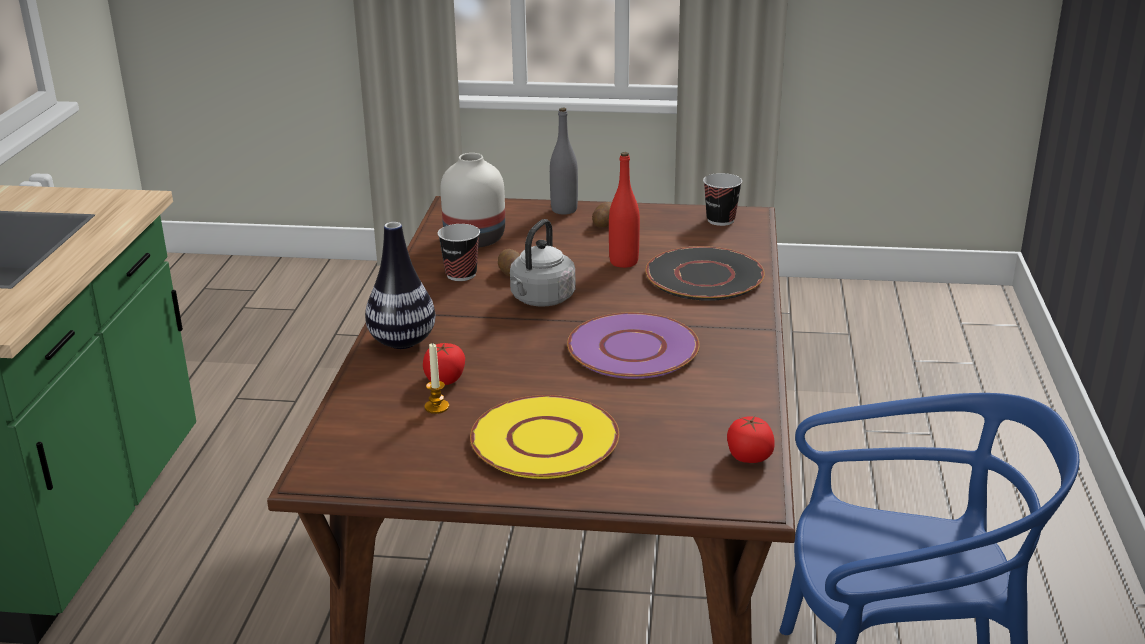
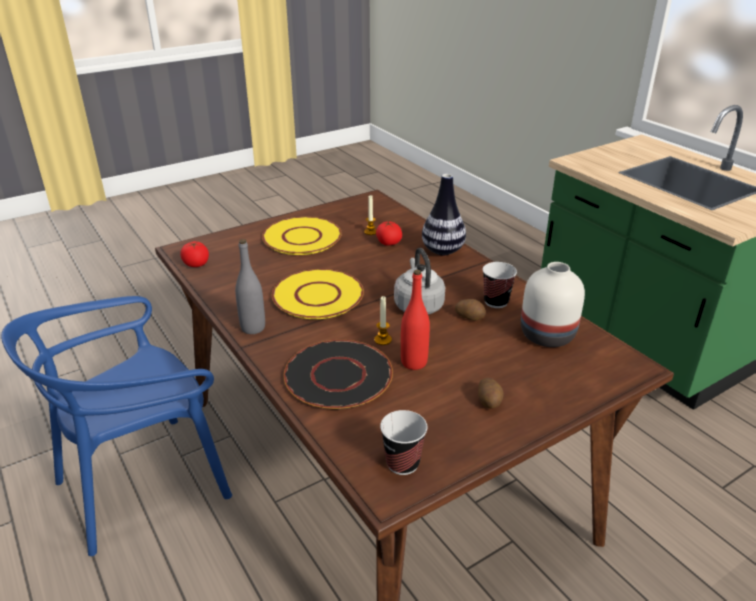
camera: 140 degrees right, 5 degrees up
grey bottle [550,108,578,215] -> grey bottle moved to [235,239,265,334]
purple plate [567,312,700,379] -> yellow plate [272,269,364,319]
none -> candle [374,296,392,345]

